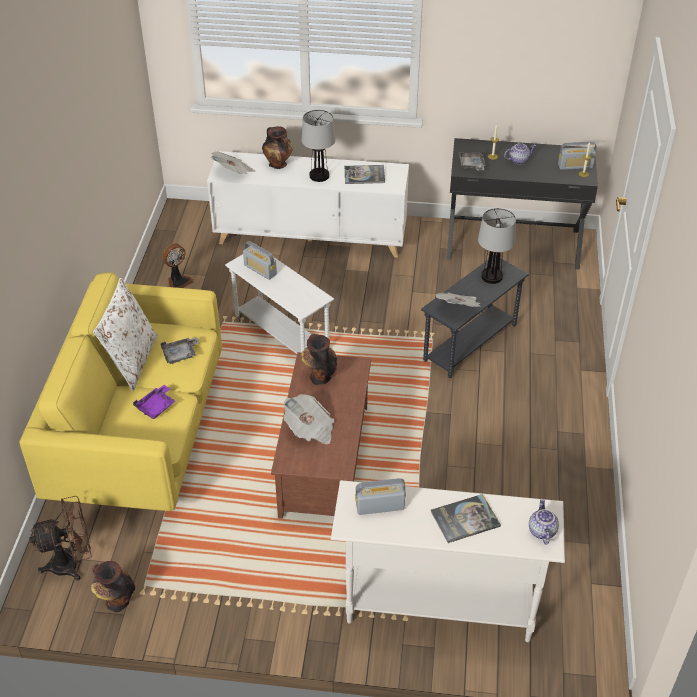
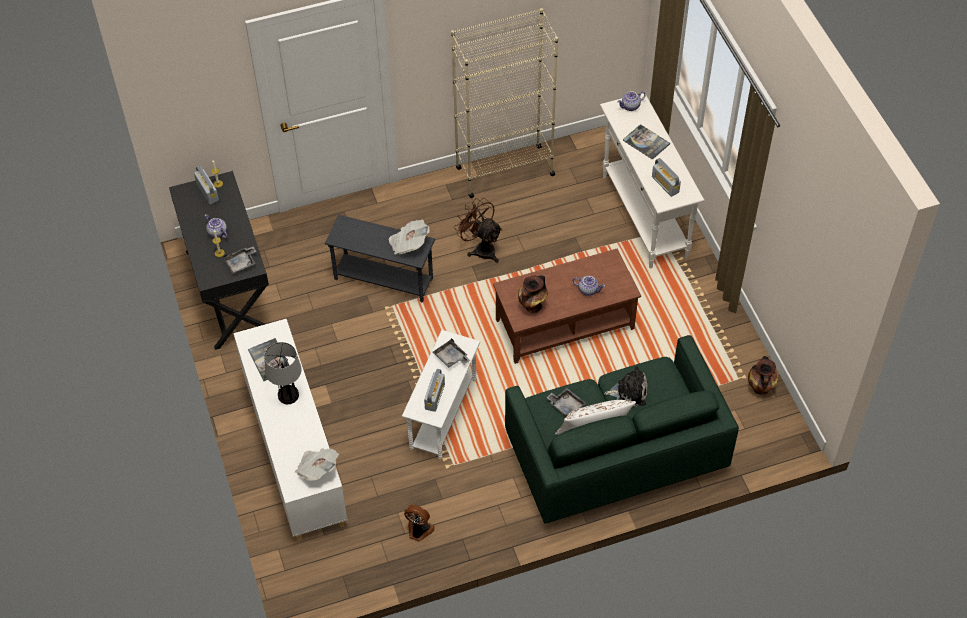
camera: 115 degrees left, 10 degrees up
yellow sofa [19,272,222,511] -> green sofa [505,335,739,523]
brown fan [29,496,91,581] -> brown fan moved to [454,198,503,263]
purple tray [133,385,175,419] -> plush toy [604,366,648,407]
vase [262,126,293,169] -> none
newspaper [284,394,334,445] -> teapot [573,276,605,296]
table lamp [478,208,516,284] -> none
none -> grey tray [433,338,470,368]
none -> beige bookcase [451,8,558,198]

